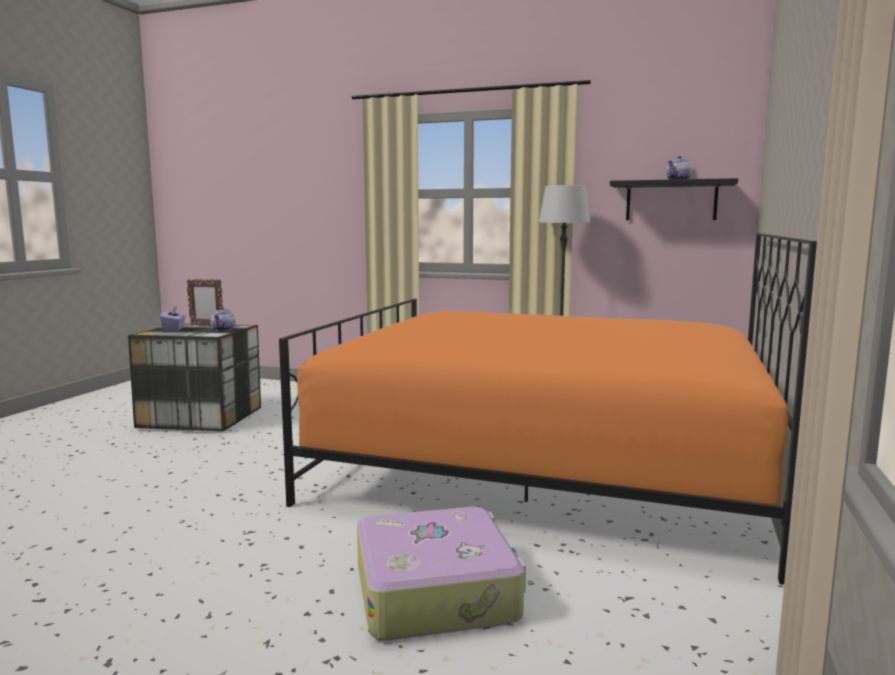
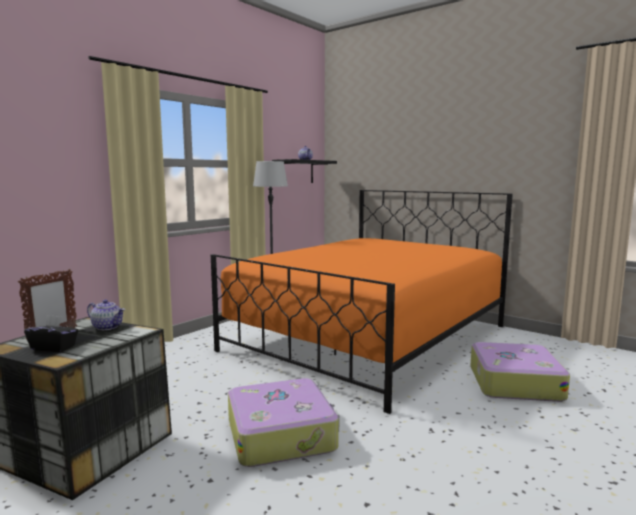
camera: 70 degrees left, 0 degrees up
purple tissue box [160,306,186,331] -> black tissue box [24,315,79,352]
none -> suitcase [228,378,339,467]

